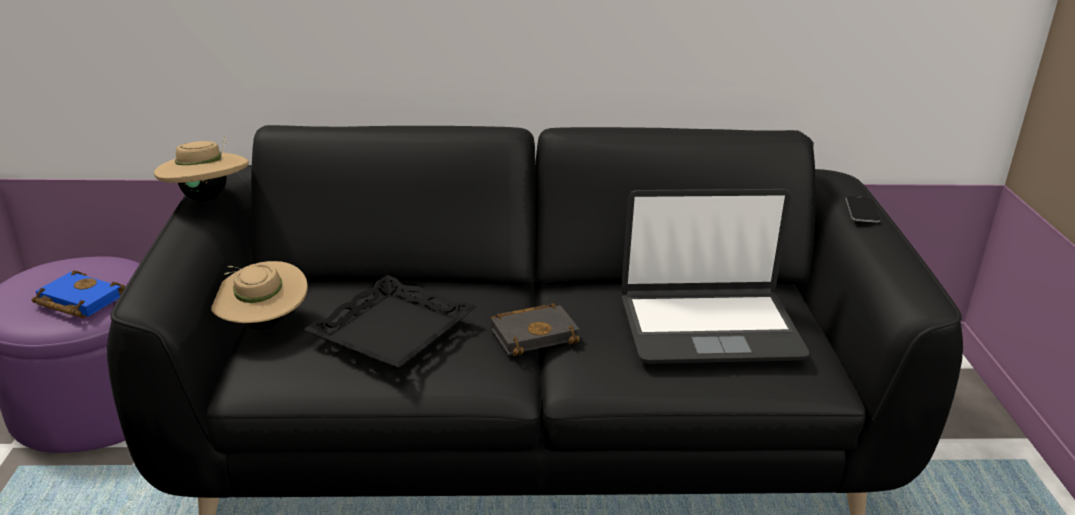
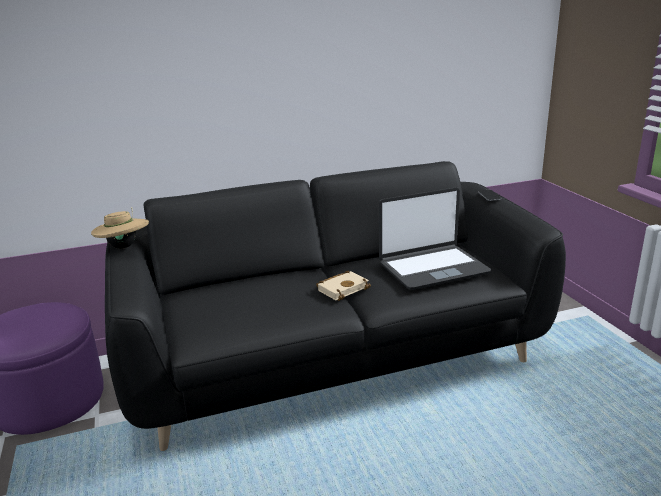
camera: 15 degrees left, 5 degrees down
blue book [32,270,125,318] -> none
beige hat [211,261,308,330] -> none
black tray [304,275,477,369] -> none
black book [491,303,580,356] -> beige book [316,270,371,301]

